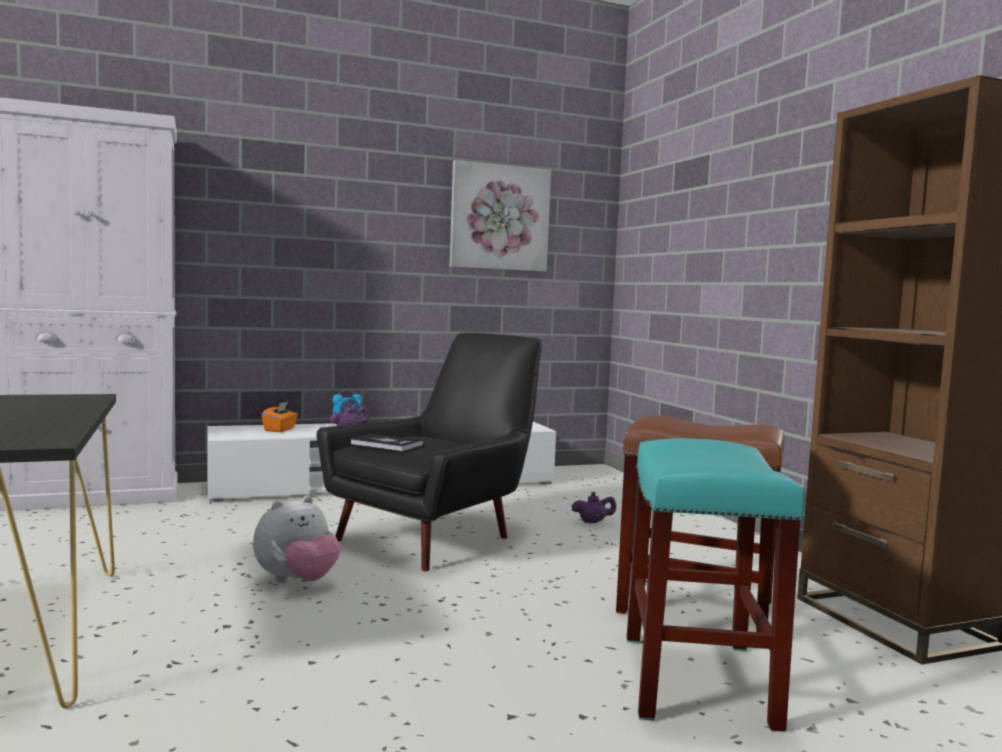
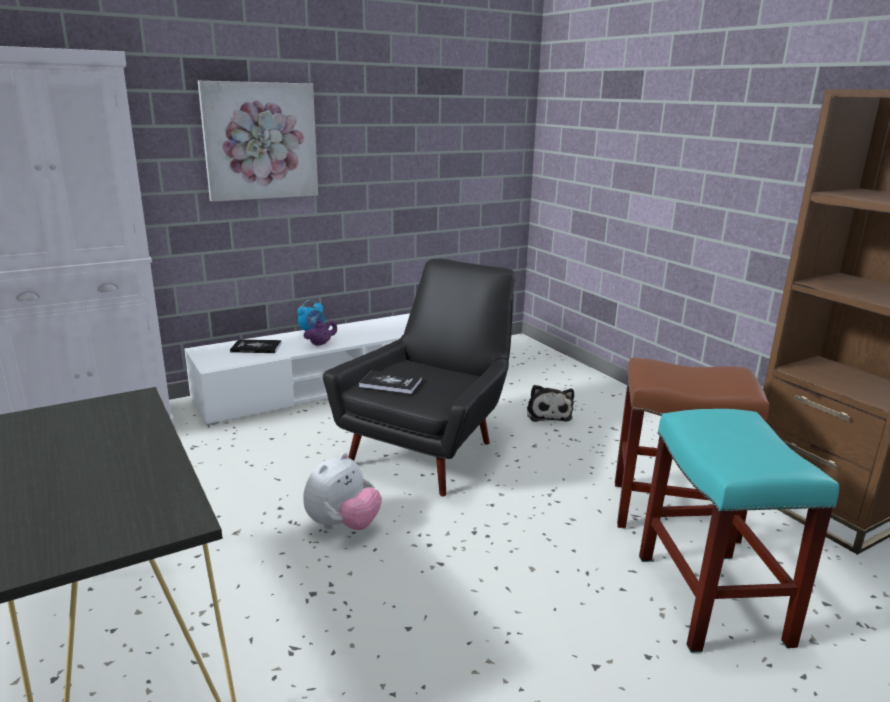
camera: 10 degrees left, 15 degrees up
orange tissue box [262,401,298,432] -> book [230,339,282,353]
picture [450,160,551,272] -> picture moved to [198,81,318,202]
purple teapot [572,492,616,523] -> plush toy [527,385,574,422]

